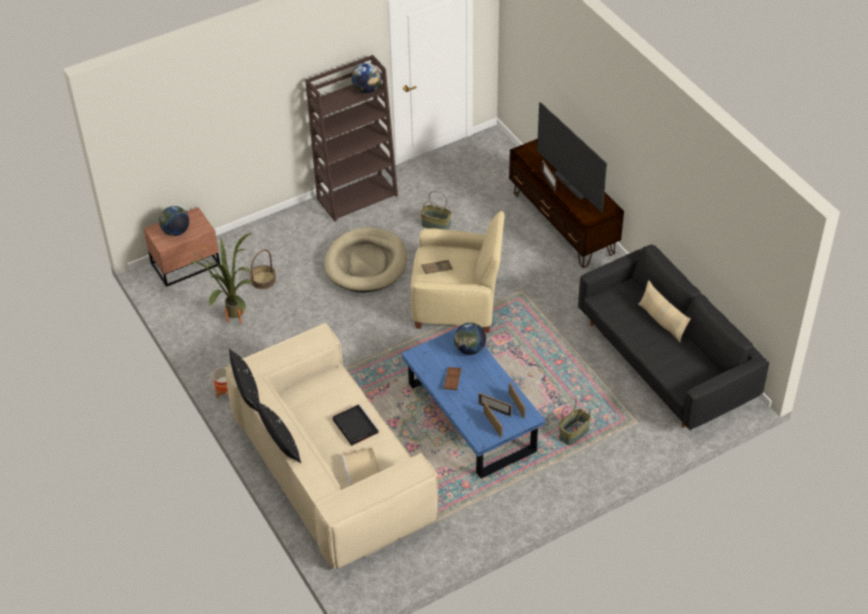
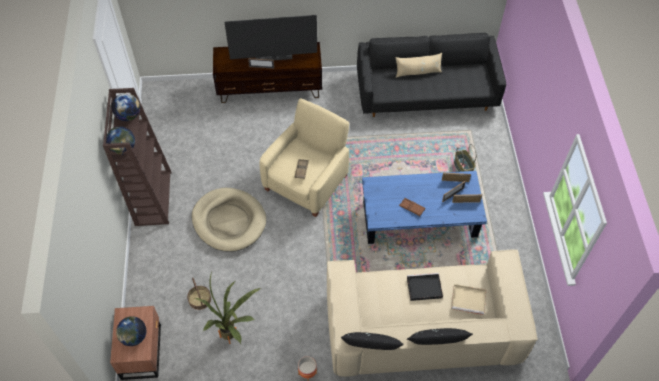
camera: 65 degrees left, 10 degrees up
basket [420,191,452,230] -> none
globe [454,323,486,355] -> globe moved to [106,126,135,155]

